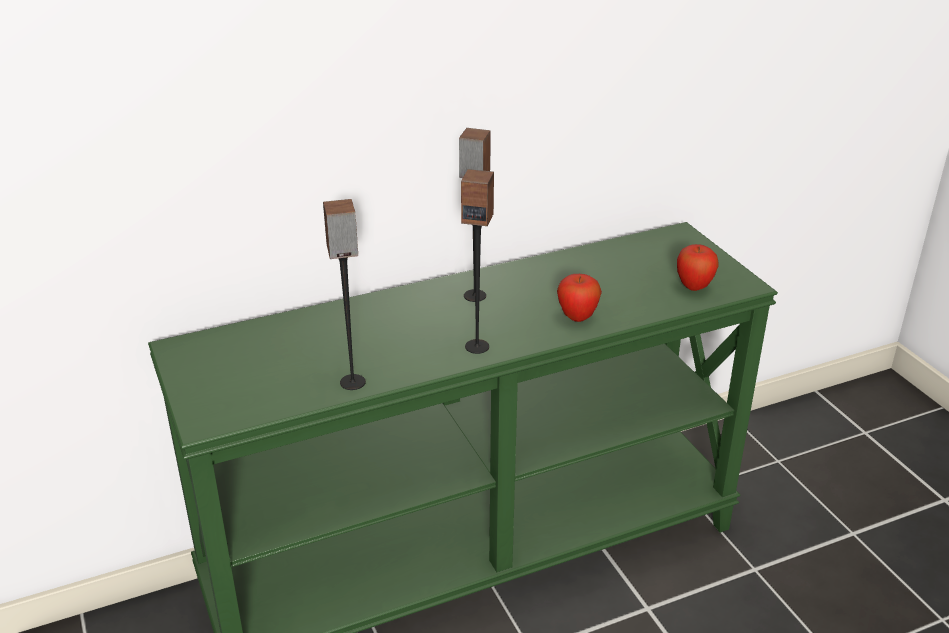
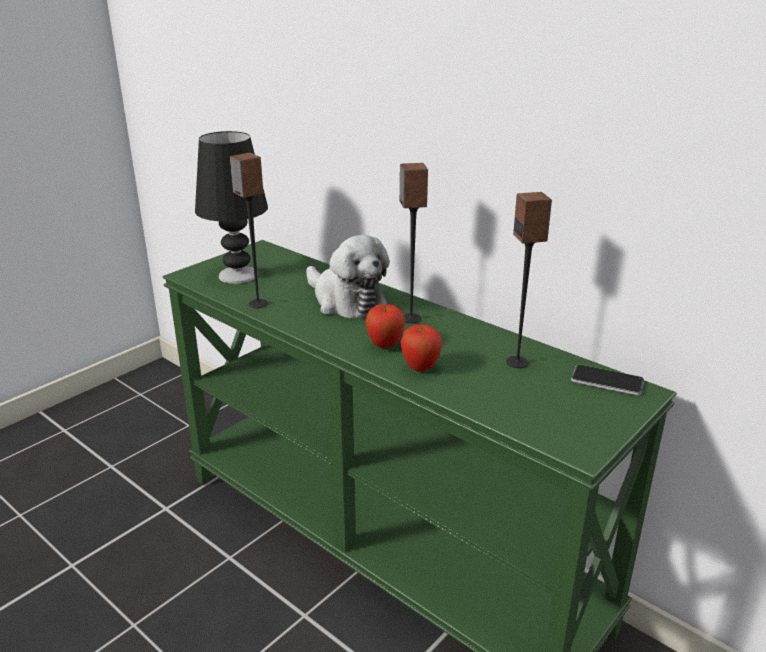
camera: 65 degrees right, 5 degrees down
speaker [461,169,494,354] -> speaker moved to [506,192,552,368]
apple [677,244,719,291] -> apple moved to [365,304,405,348]
none -> black table lamp [195,131,268,284]
none -> plush toy [306,235,390,318]
none -> phone [571,364,644,396]

